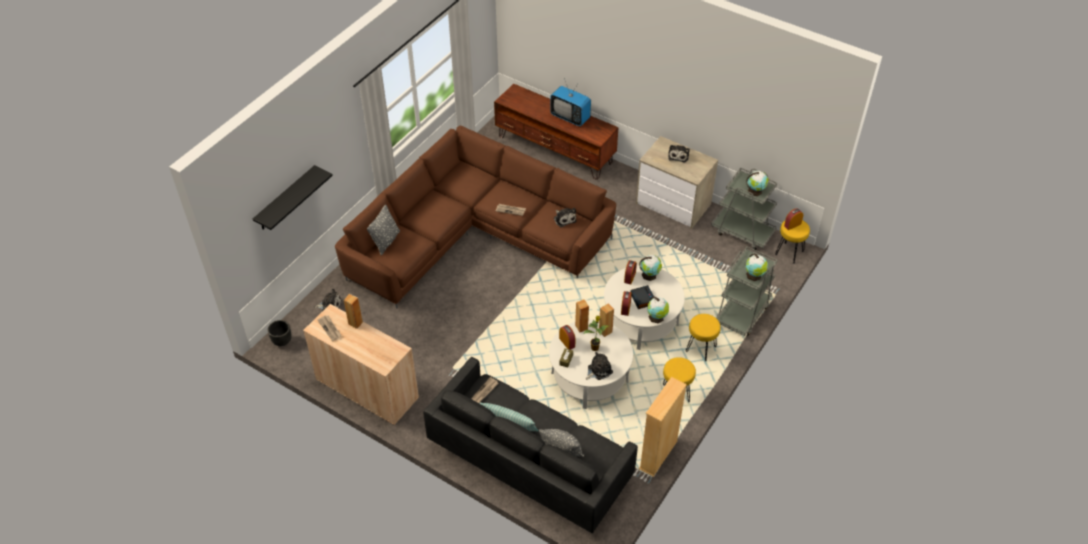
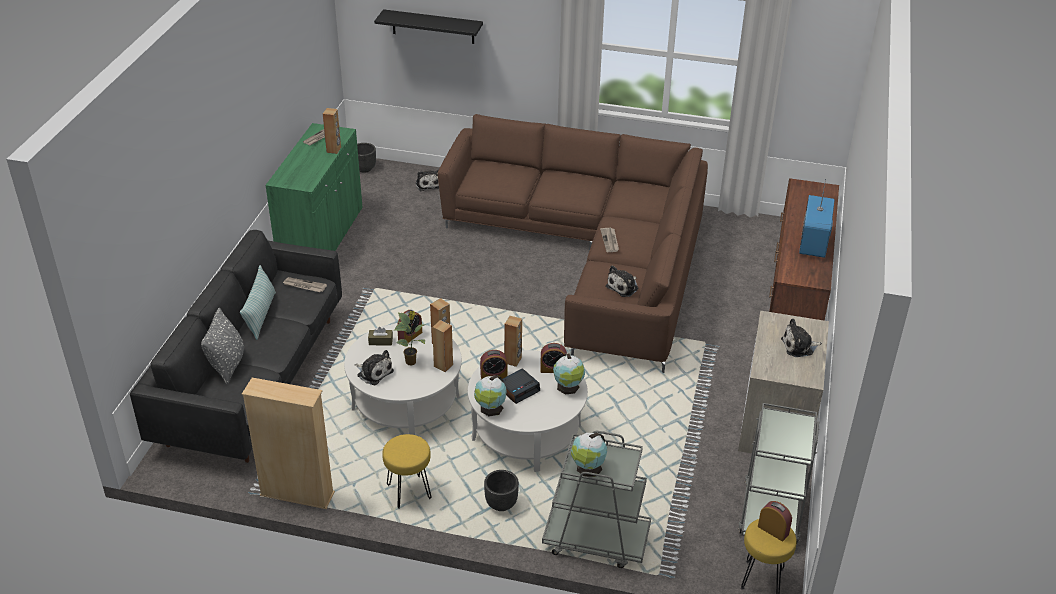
camera: 70 degrees right, 10 degrees down
beige cabinet [303,304,419,426] -> green cabinet [265,123,362,251]
grey pillow [367,205,400,256] -> none
yellow stool [686,314,721,361] -> black planter [484,470,519,511]
globe [746,171,768,196] -> none
none -> brown speaker [504,316,522,367]

